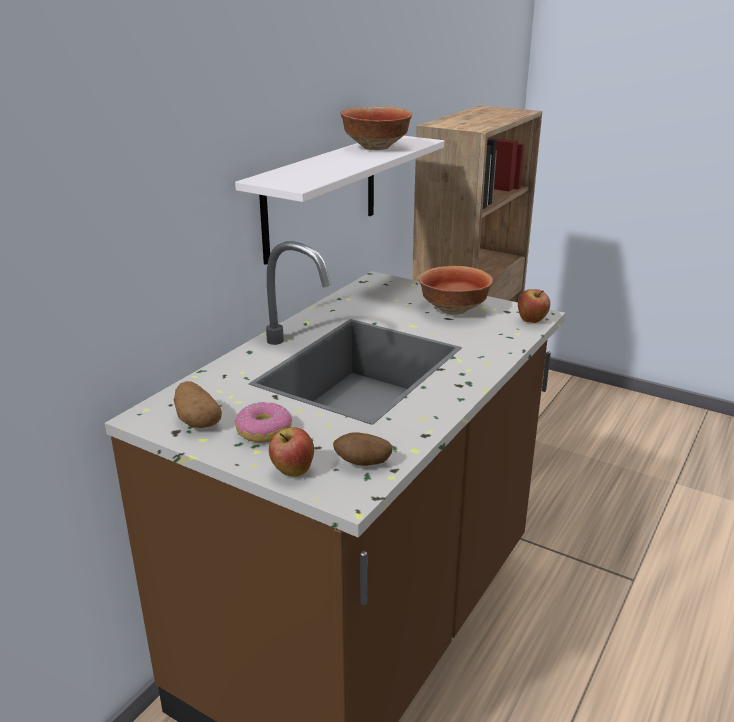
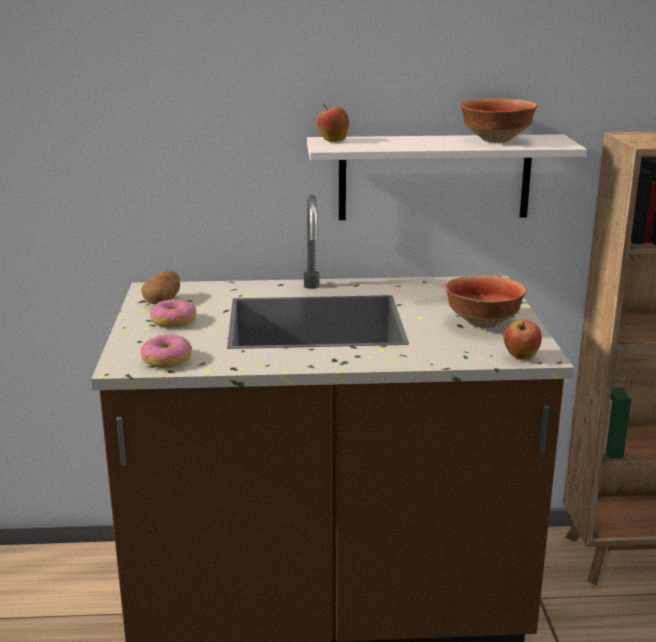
camera: 55 degrees right, 5 degrees down
apple [269,427,314,477] -> apple moved to [316,103,349,142]
potato [333,432,392,466] -> donut [141,334,192,368]

